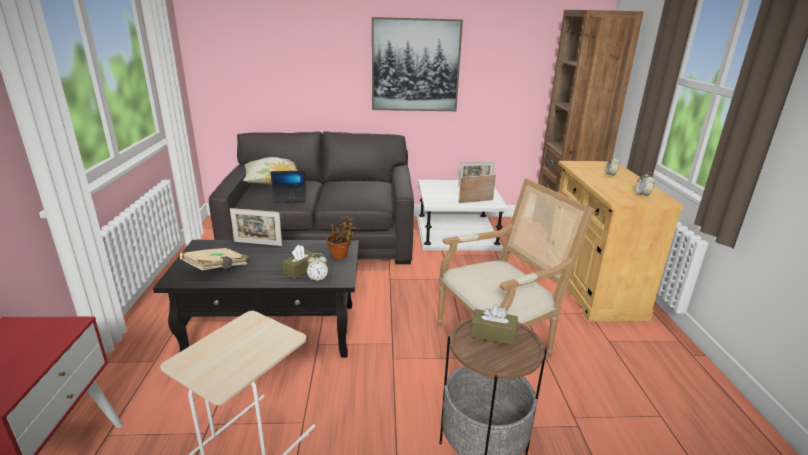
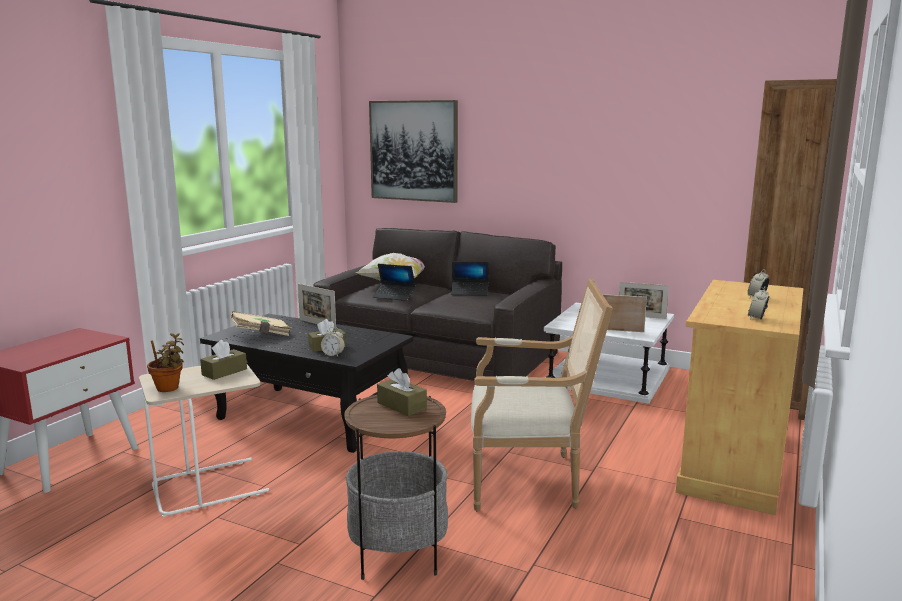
camera: 30 degrees right, 10 degrees down
potted plant [327,216,357,260] -> potted plant moved to [147,333,184,392]
picture [372,17,463,111] -> picture moved to [369,100,458,203]
none -> brown tissue box [200,340,247,380]
none -> laptop [451,261,488,296]

